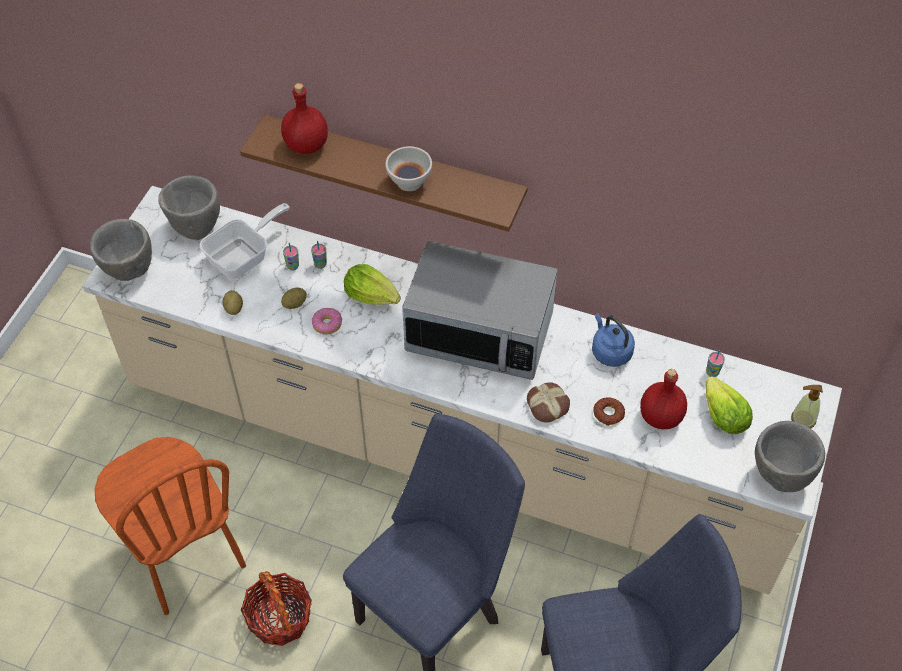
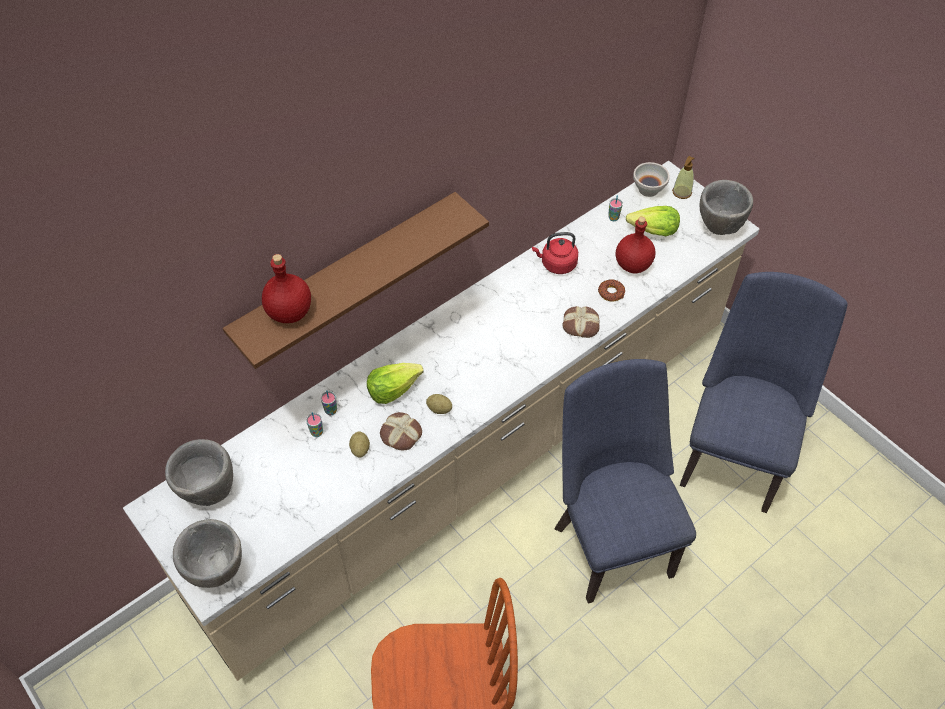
camera: 60 degrees left, 0 degrees up
frying pan [200,203,290,279] -> none
potato [222,290,243,315] -> potato moved to [426,394,452,414]
basket [241,571,312,646] -> none
donut [312,308,342,334] -> bread [380,412,422,450]
white bowl [385,146,432,191] -> white bowl moved to [633,162,670,197]
microwave [402,241,558,380] -> none
blue kettle [592,313,635,367] -> red kettle [532,232,578,274]

